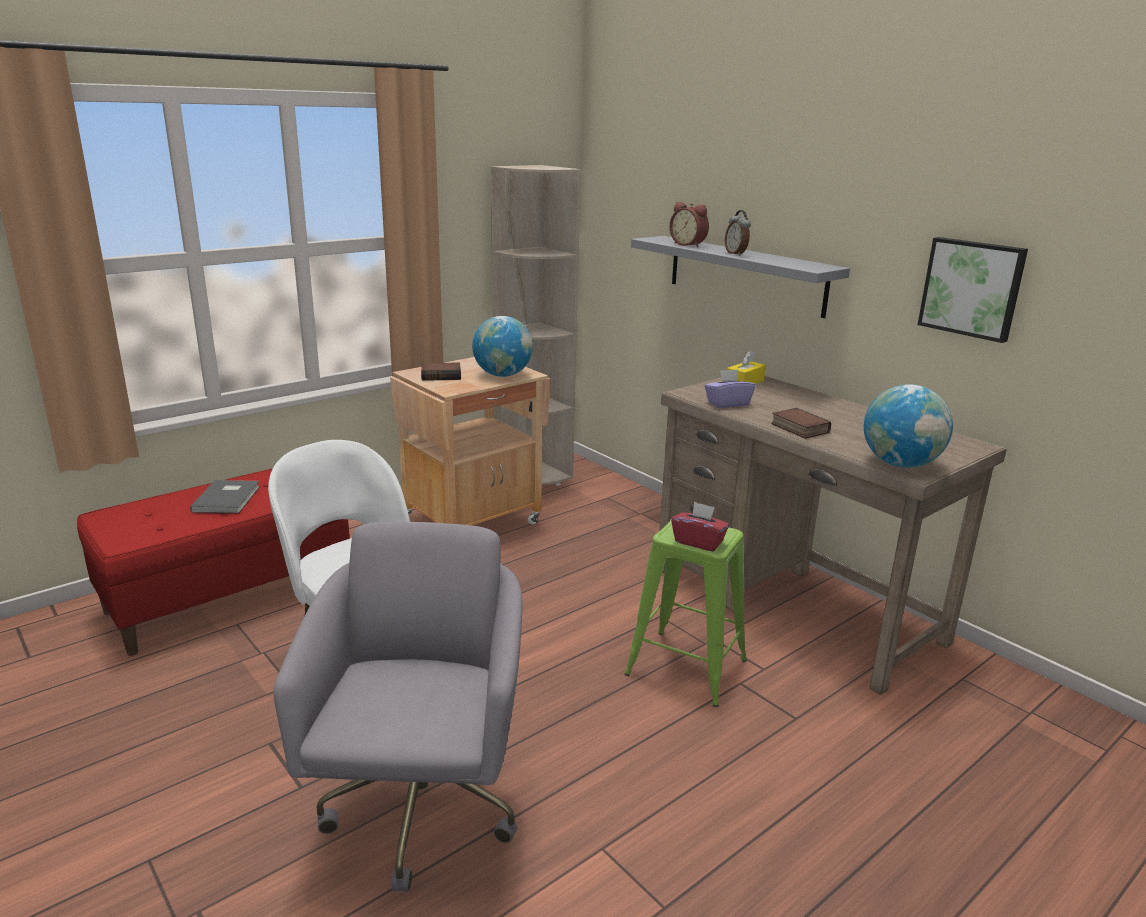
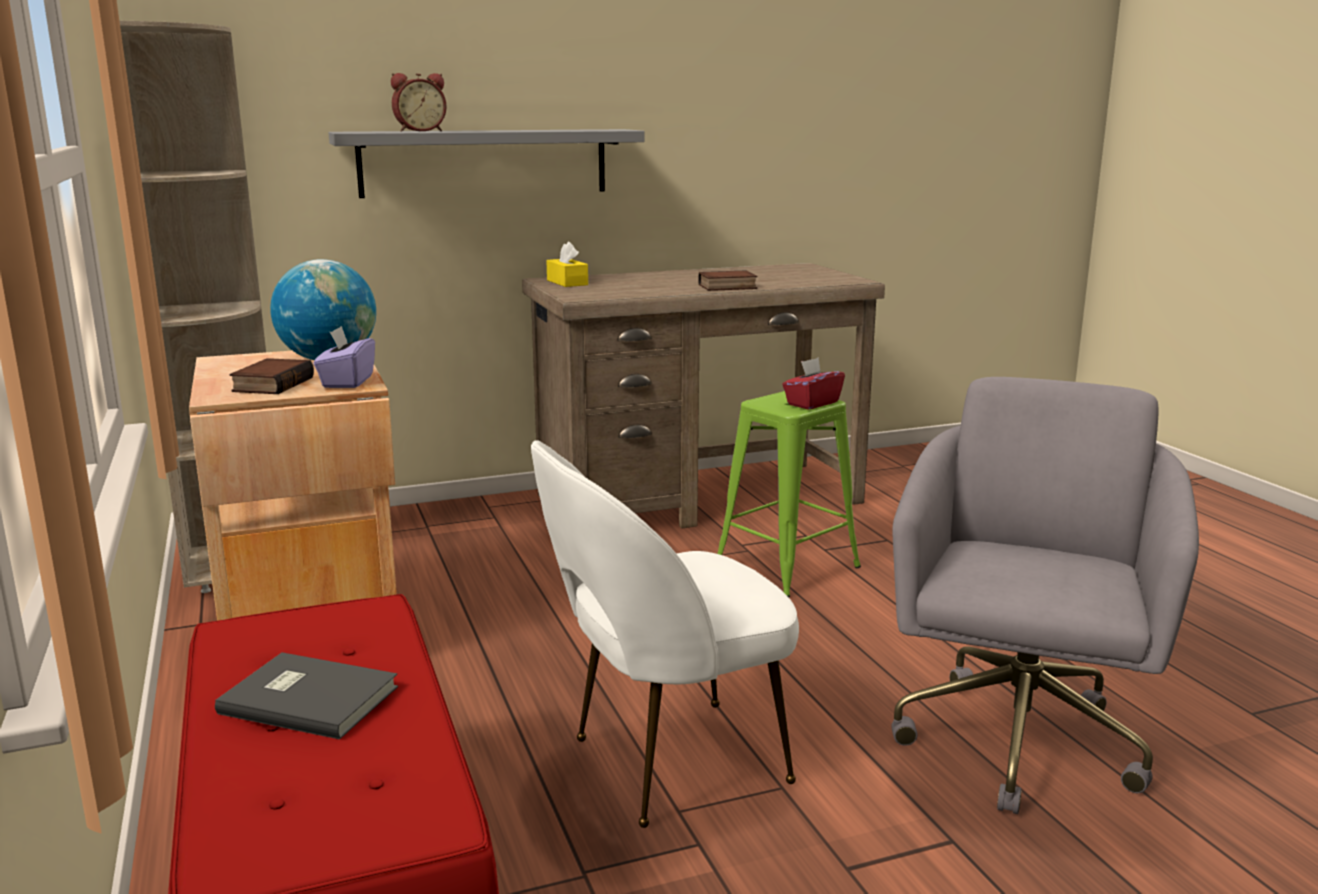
camera: 70 degrees left, 5 degrees down
grey office chair [273,522,522,892] -> grey office chair turned 90 degrees clockwise [891,377,1199,814]
purple tissue box [705,369,755,408] -> purple tissue box moved to [314,326,375,388]
alarm clock [725,210,751,256] -> none
globe [864,384,953,468] -> none
picture [918,237,1028,343] -> none

